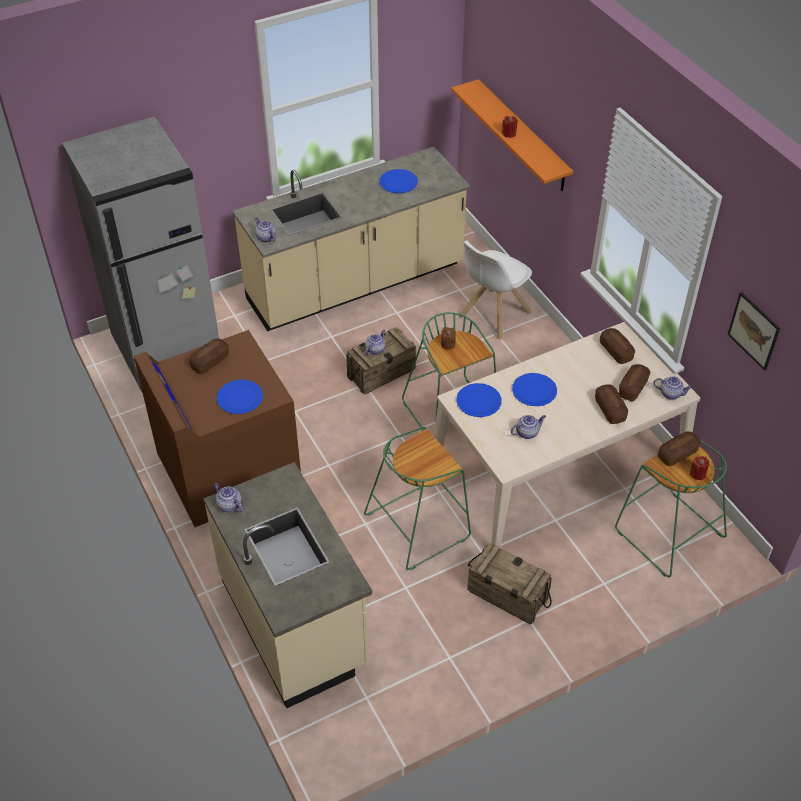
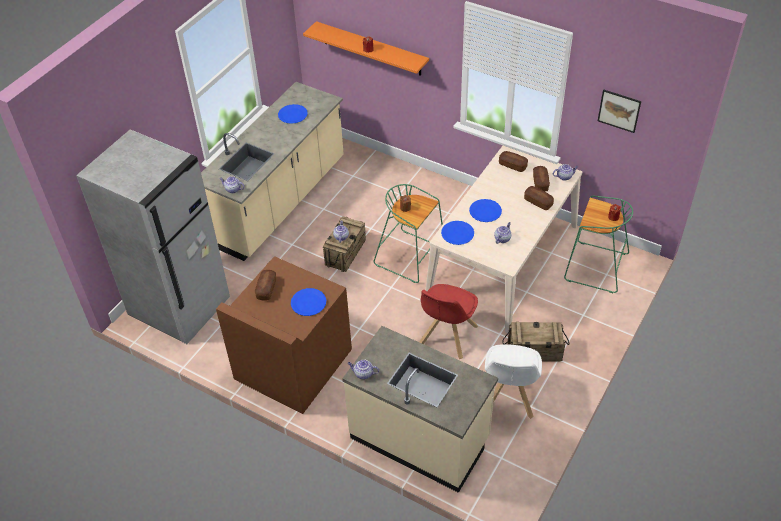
camera: 30 degrees left, 0 degrees up
green stool [364,427,471,570] -> red chair [419,284,478,359]
white chair [459,240,532,340] -> white chair moved to [485,344,542,419]
bread [658,431,701,466] -> none

